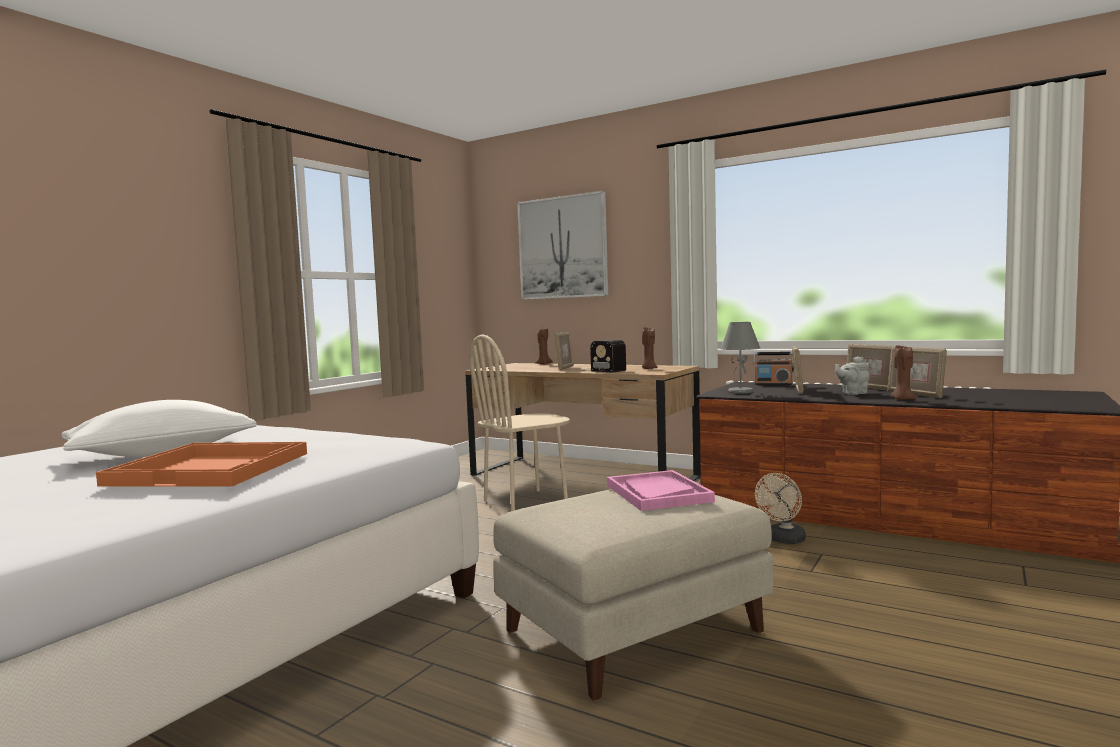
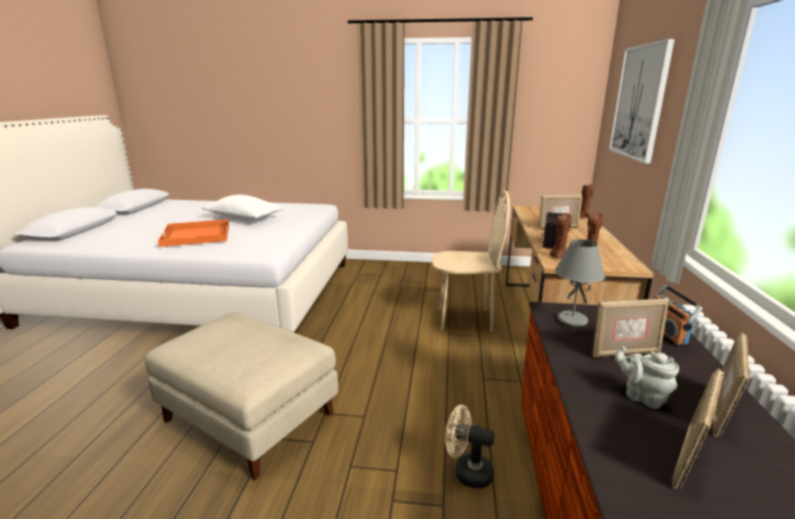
camera: 65 degrees right, 15 degrees up
beige chair [470,334,570,511] -> beige chair turned 150 degrees clockwise [432,190,510,332]
pink tray [607,470,715,511] -> none
brown candle [891,345,917,400] -> brown candle moved to [550,213,572,259]

